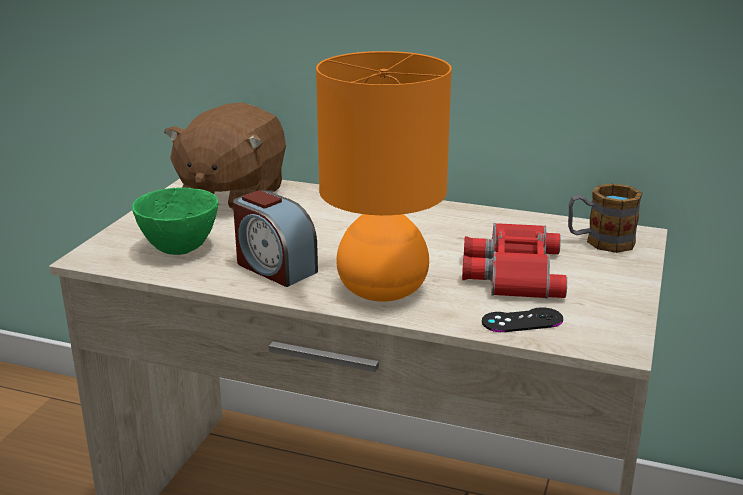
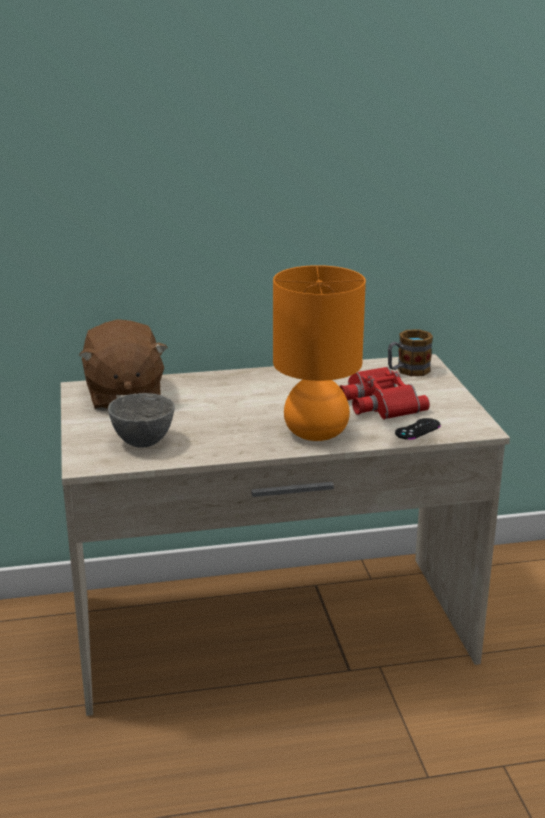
camera: 30 degrees left, 0 degrees up
green bowl [132,188,218,255] -> grey bowl [108,393,175,448]
alarm clock [233,190,318,287] -> none

